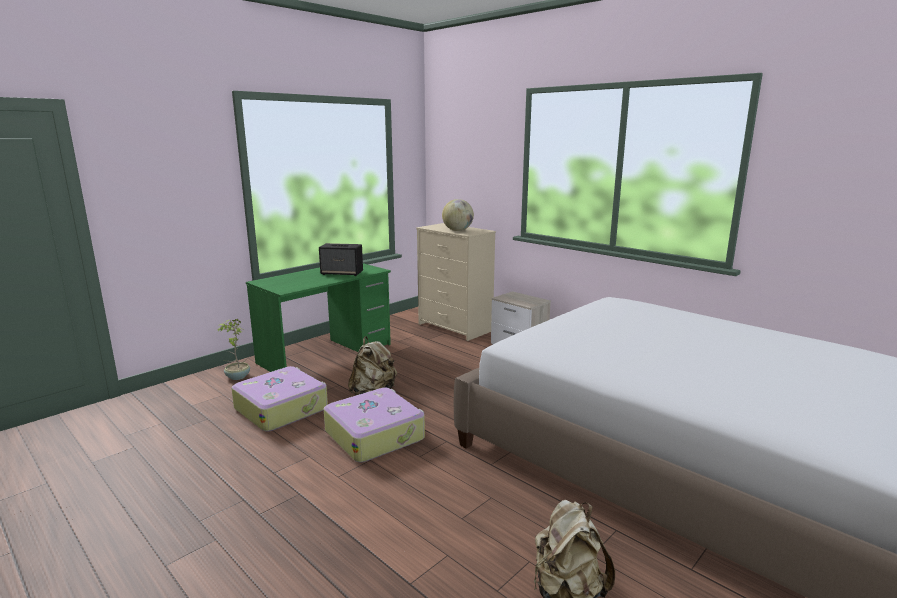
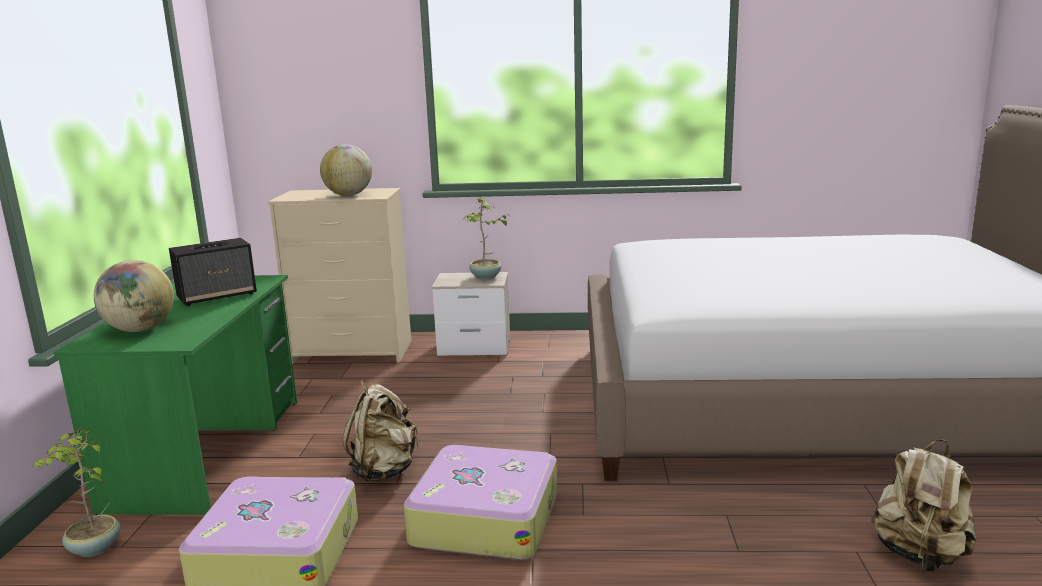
camera: 40 degrees left, 0 degrees up
none -> globe [94,260,174,332]
none -> potted plant [463,197,510,280]

